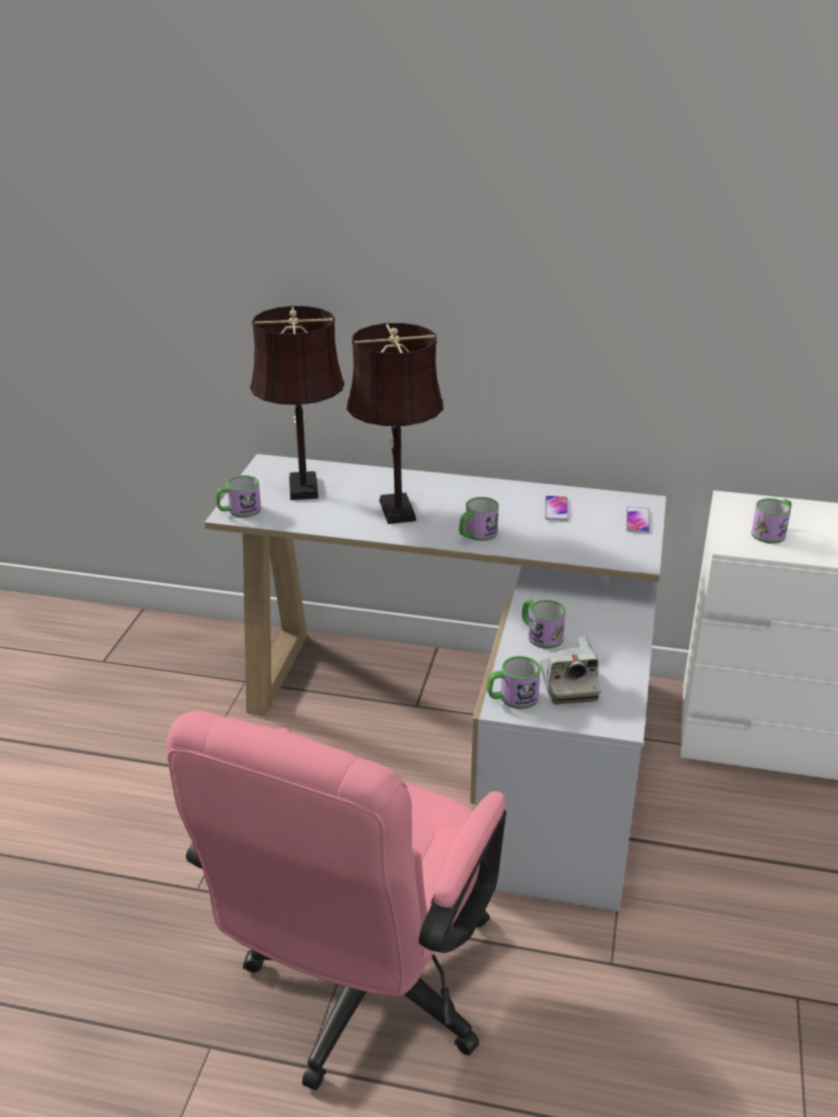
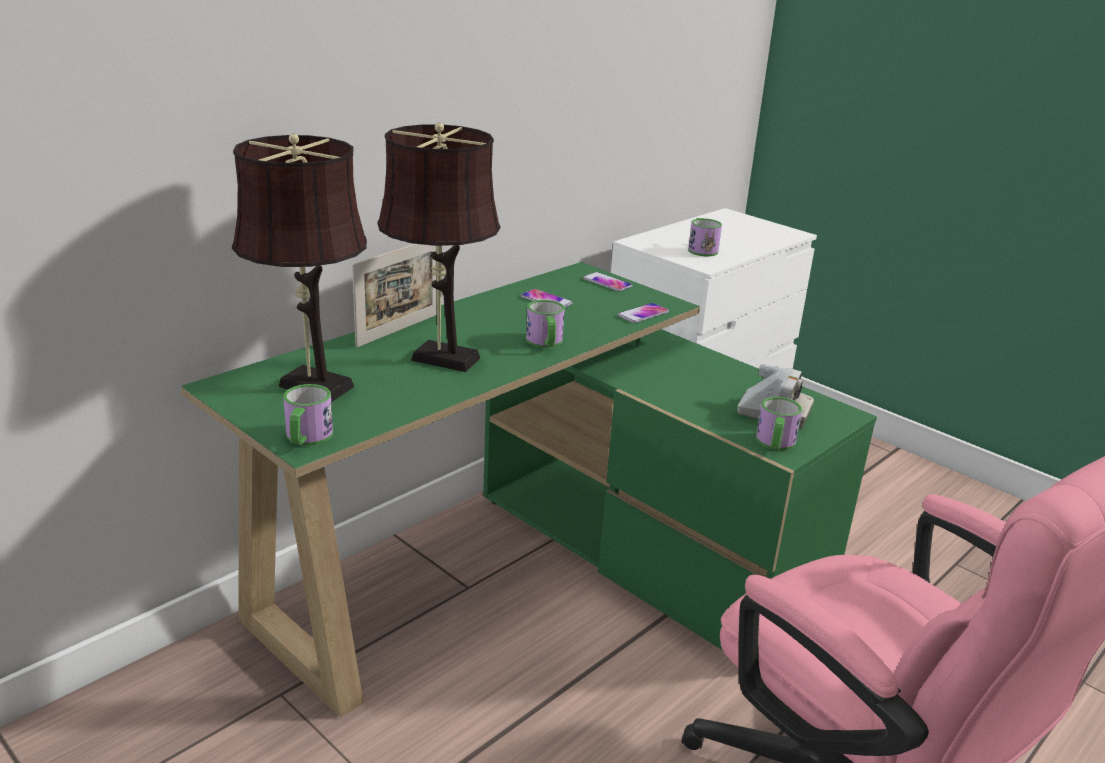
camera: 60 degrees left, 5 degrees down
white desk [204,454,667,911] -> green desk [181,262,877,717]
mug [522,599,566,649] -> none
none -> picture frame [352,244,437,347]
none -> phone [618,303,669,323]

